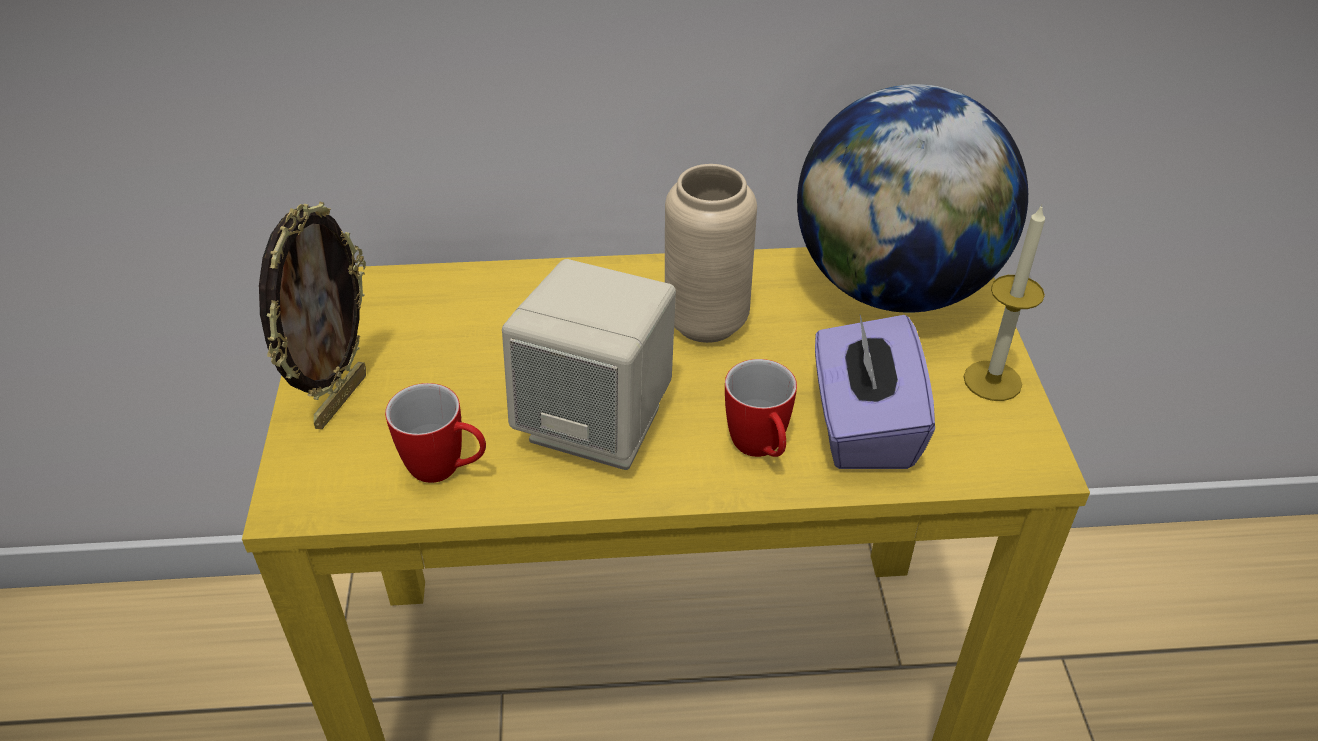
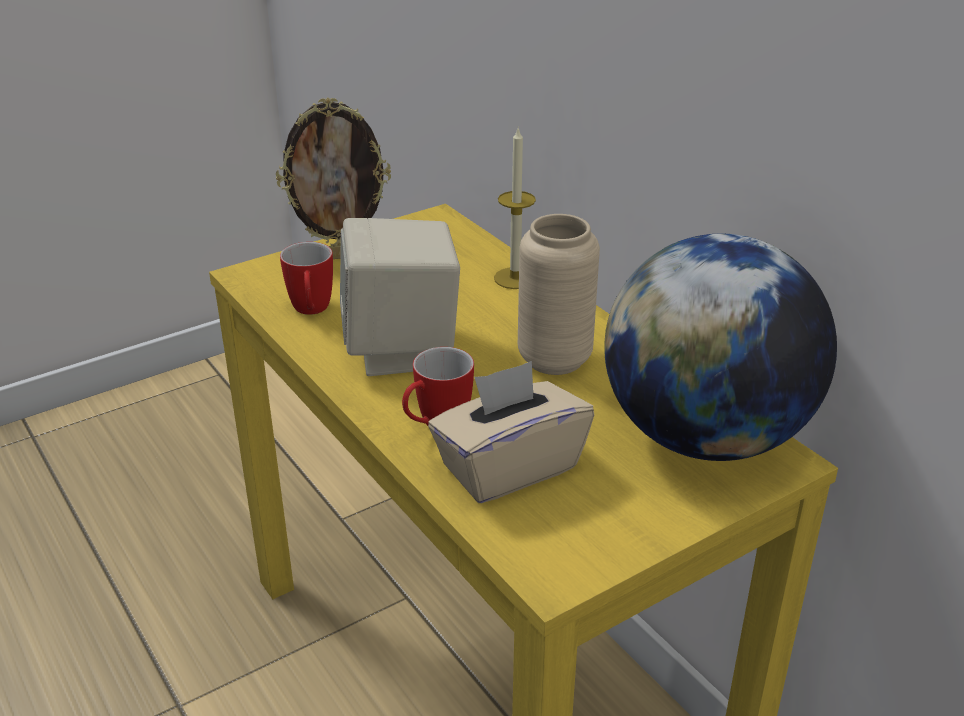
camera: 60 degrees right, 10 degrees down
purple tissue box [815,315,935,469] -> beige tissue box [428,361,594,503]
candle [964,204,1045,401] -> candle moved to [494,128,536,289]

